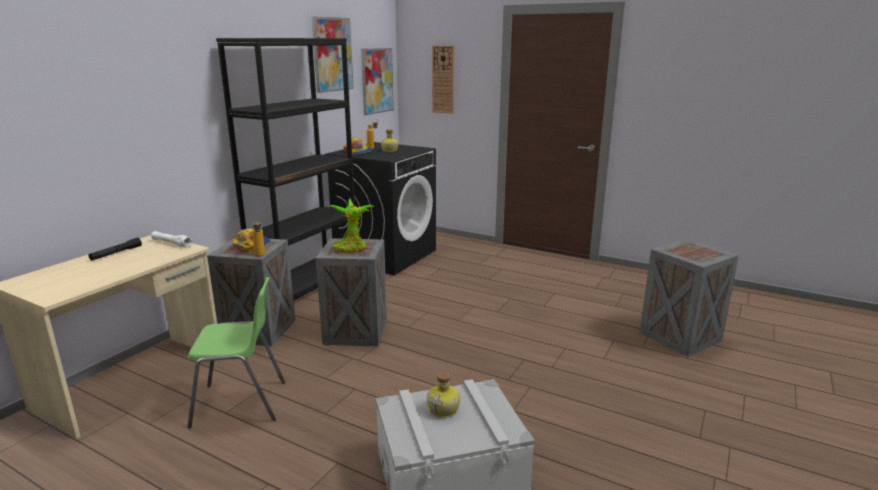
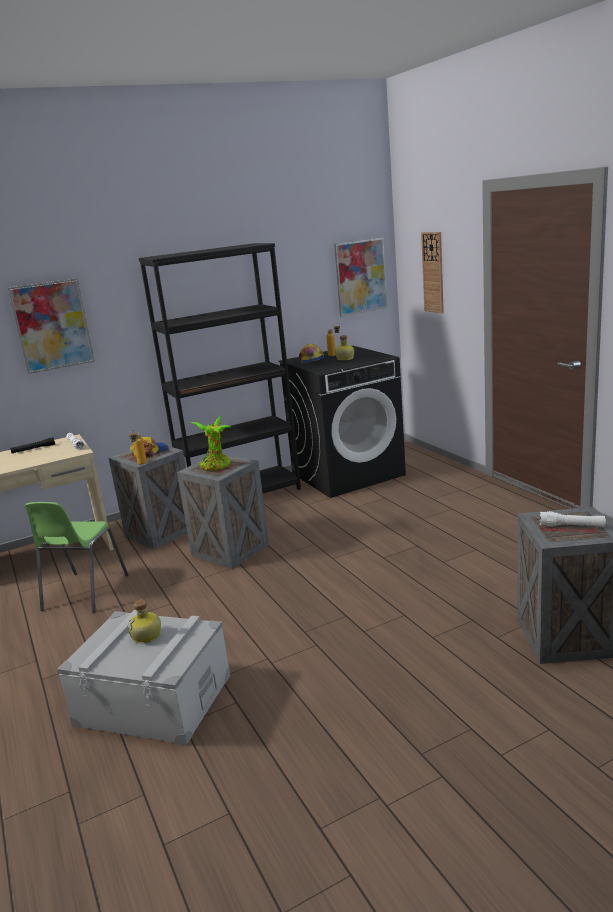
camera: 35 degrees right, 0 degrees up
green chair [188,277,285,428] -> green chair turned 75 degrees clockwise [25,502,128,613]
picture [312,16,354,93] -> picture moved to [8,278,95,374]
none -> white flashlight [540,511,606,527]

